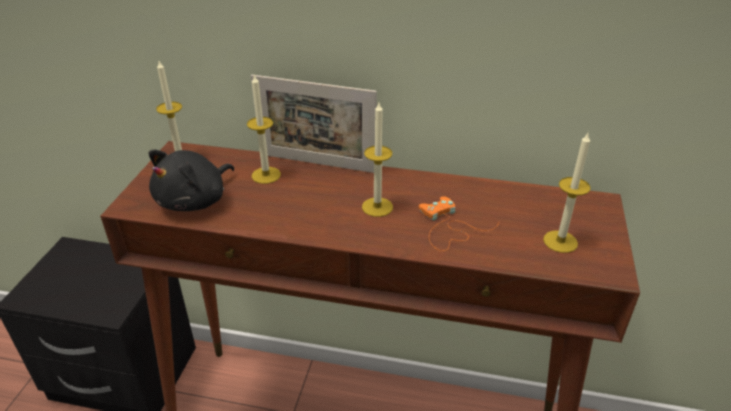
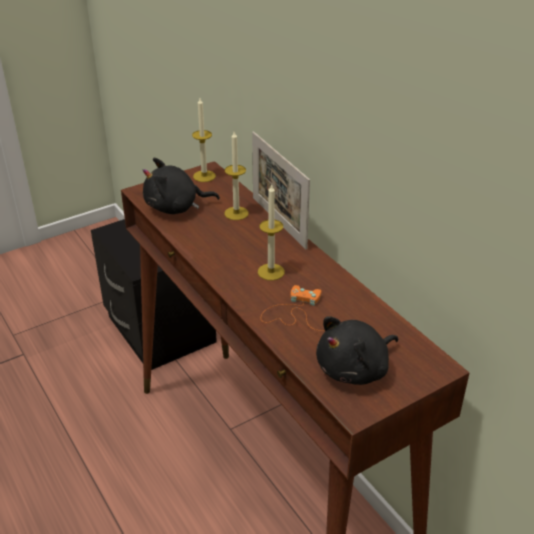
camera: 45 degrees right, 0 degrees up
candle [543,133,591,253] -> black plush toy [316,316,398,385]

